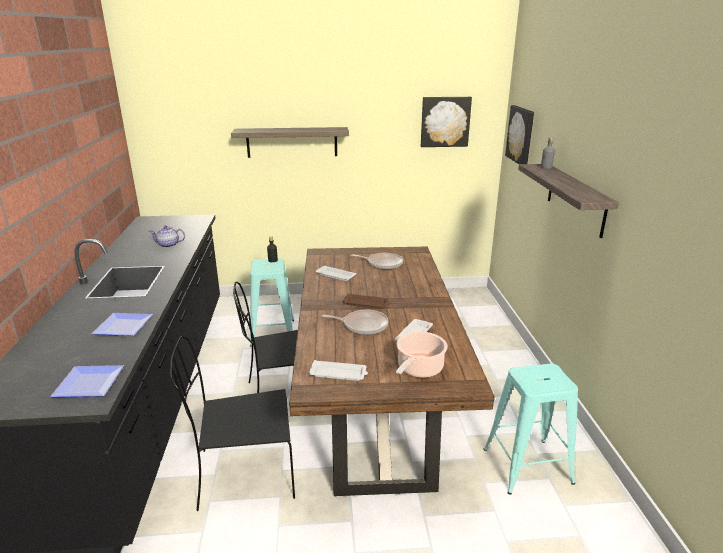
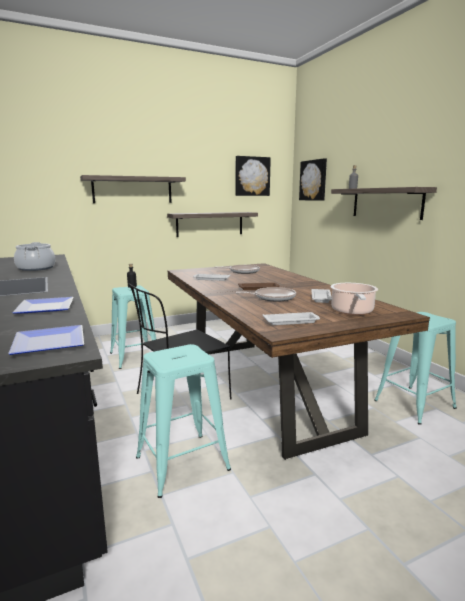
camera: 20 degrees left, 10 degrees down
teapot [149,225,185,248] -> cooking pot [14,242,55,271]
black chair [170,336,295,511] -> turquoise stool [136,344,231,498]
none -> shelf [167,212,258,237]

